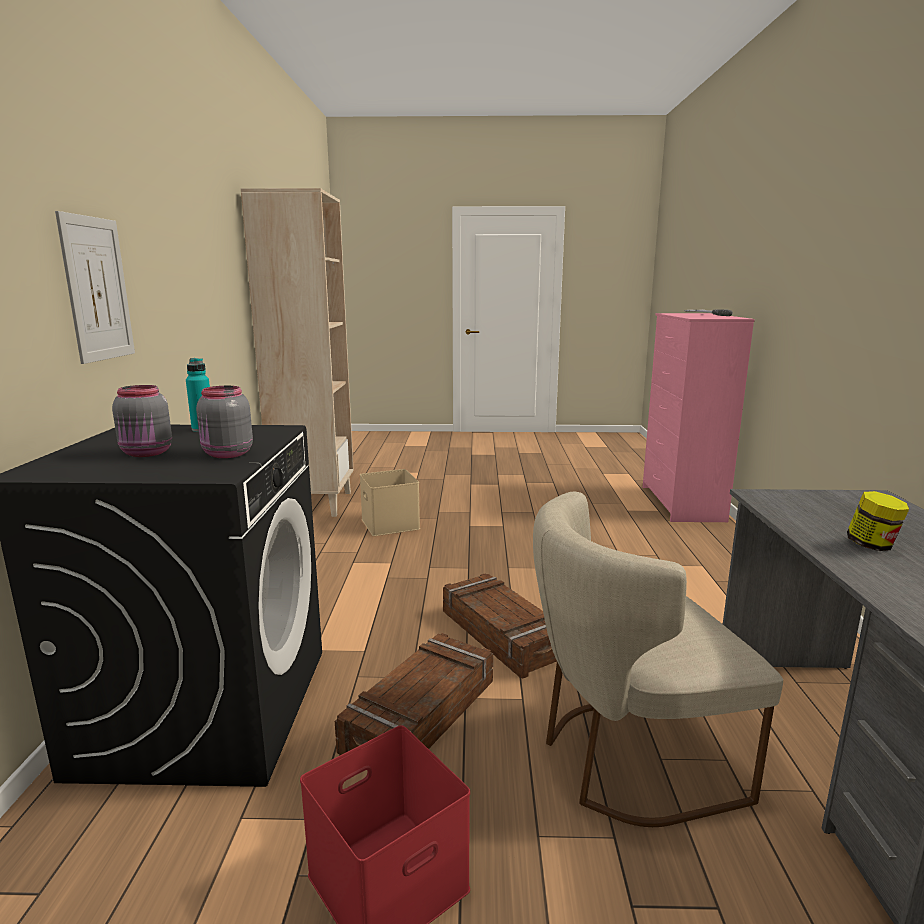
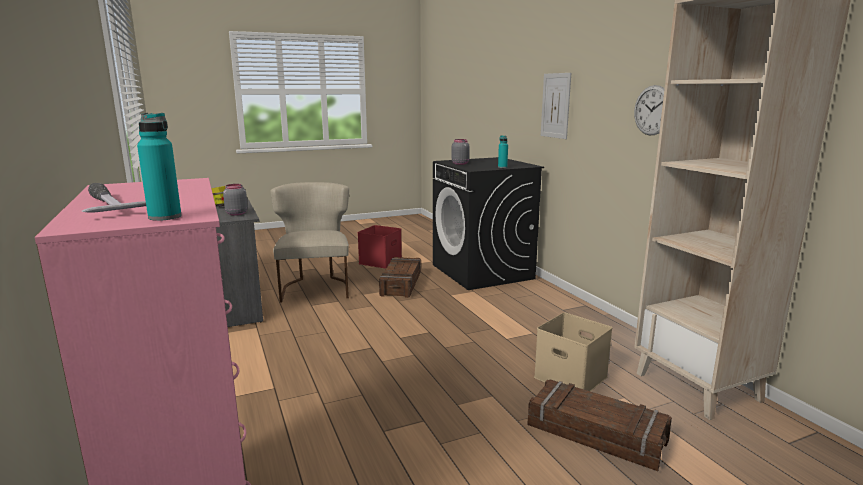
camera: 155 degrees right, 0 degrees up
grey jar [112,385,172,457] -> grey jar moved to [223,184,248,215]
crate [443,573,557,679] -> crate moved to [527,380,672,471]
beige chair [533,492,783,827] -> beige chair turned 60 degrees counterclockwise [270,182,349,303]
none -> turquoise bottle [137,113,182,221]
none -> wall clock [634,85,665,135]

